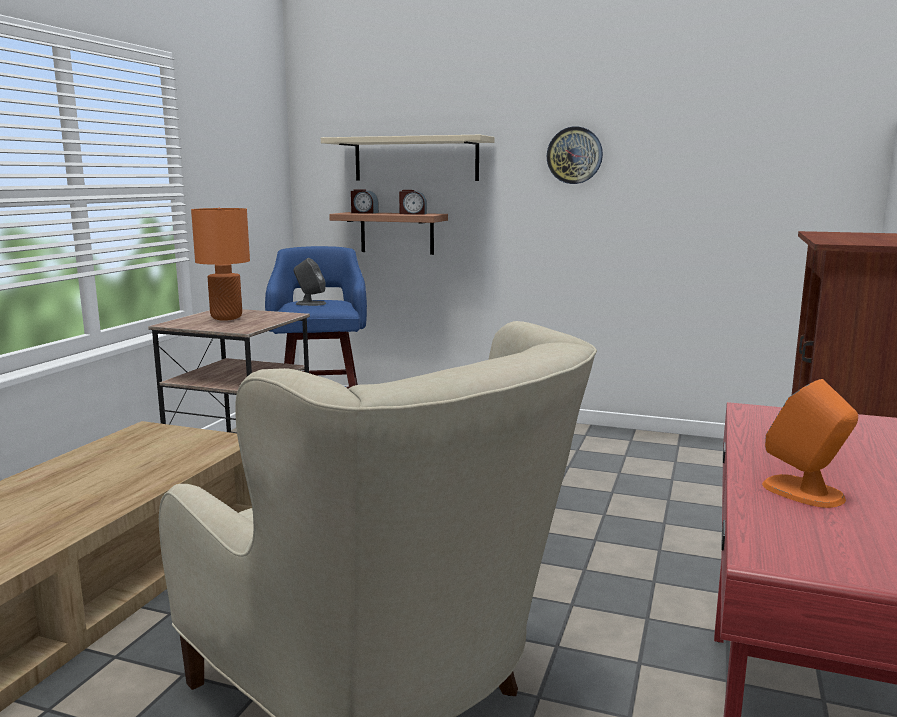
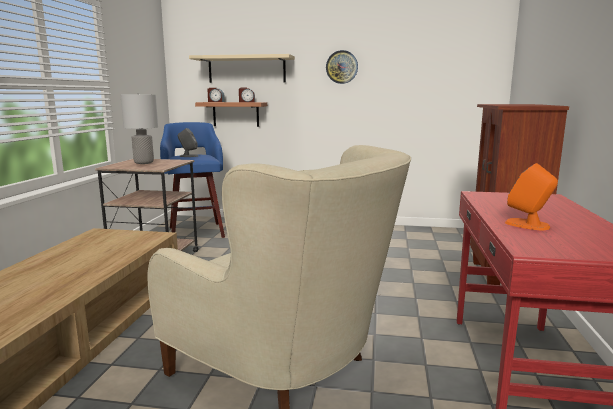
camera: 10 degrees left, 0 degrees up
orange table lamp [191,207,250,321] -> grey table lamp [121,94,158,164]

